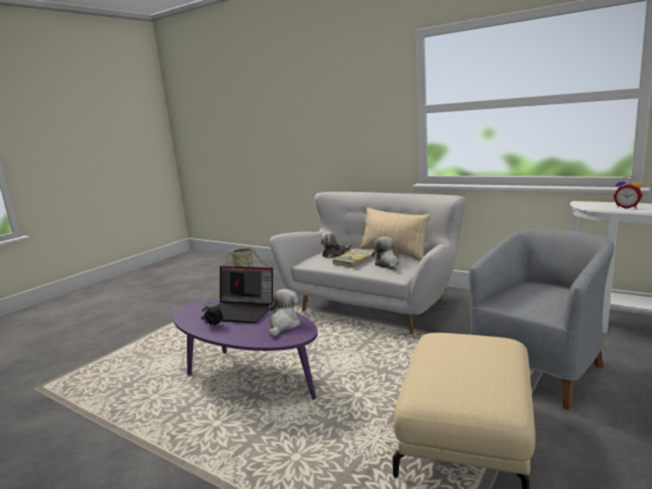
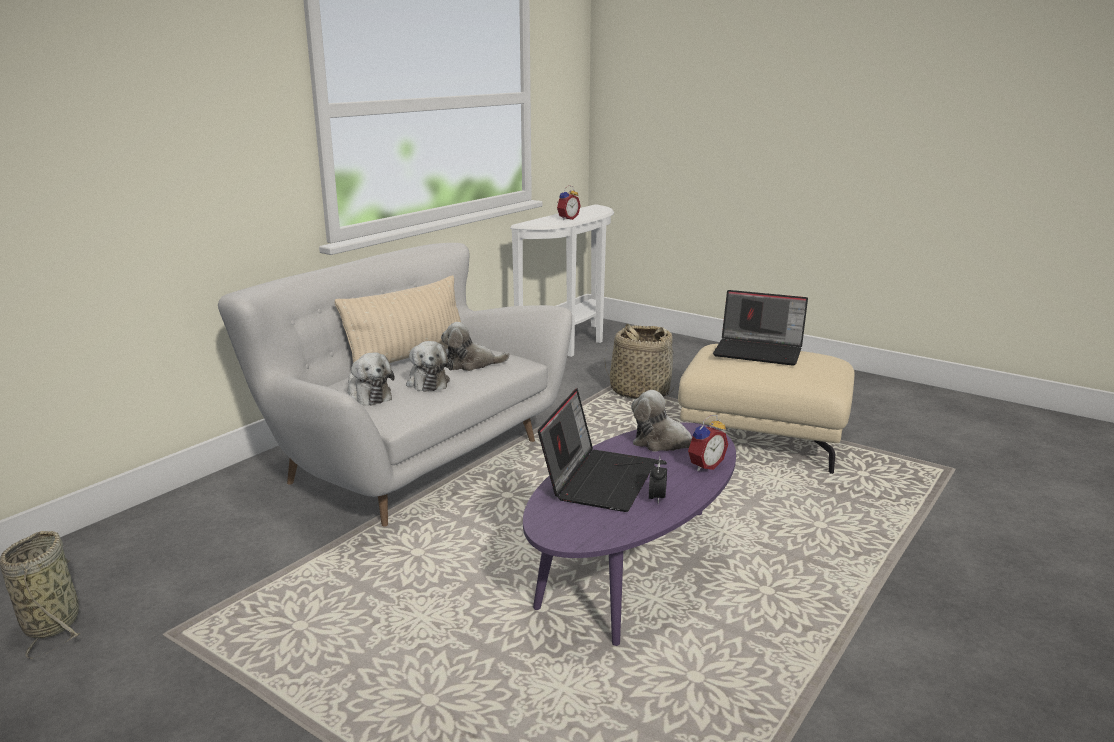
camera: 90 degrees left, 5 degrees up
book [333,249,376,268] -> plush toy [406,341,453,392]
grey armchair [469,228,614,410] -> basket [605,323,675,399]
none -> alarm clock [688,415,728,471]
none -> laptop [713,290,808,366]

